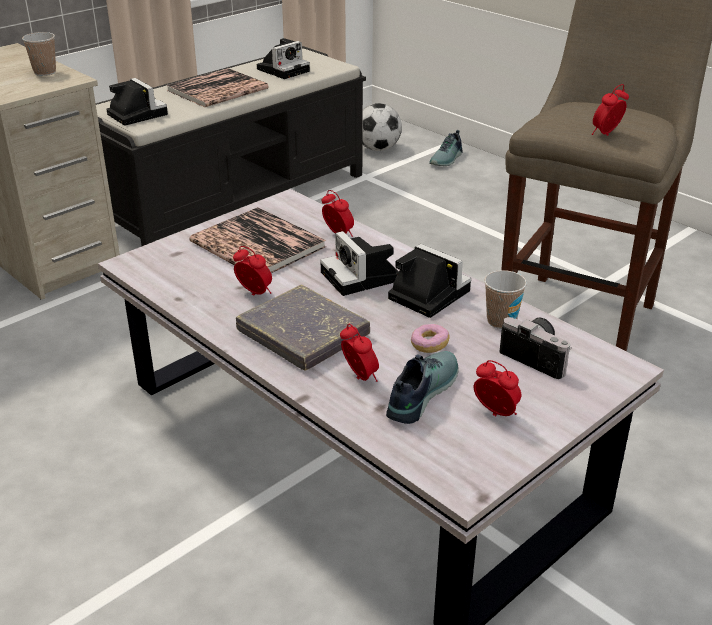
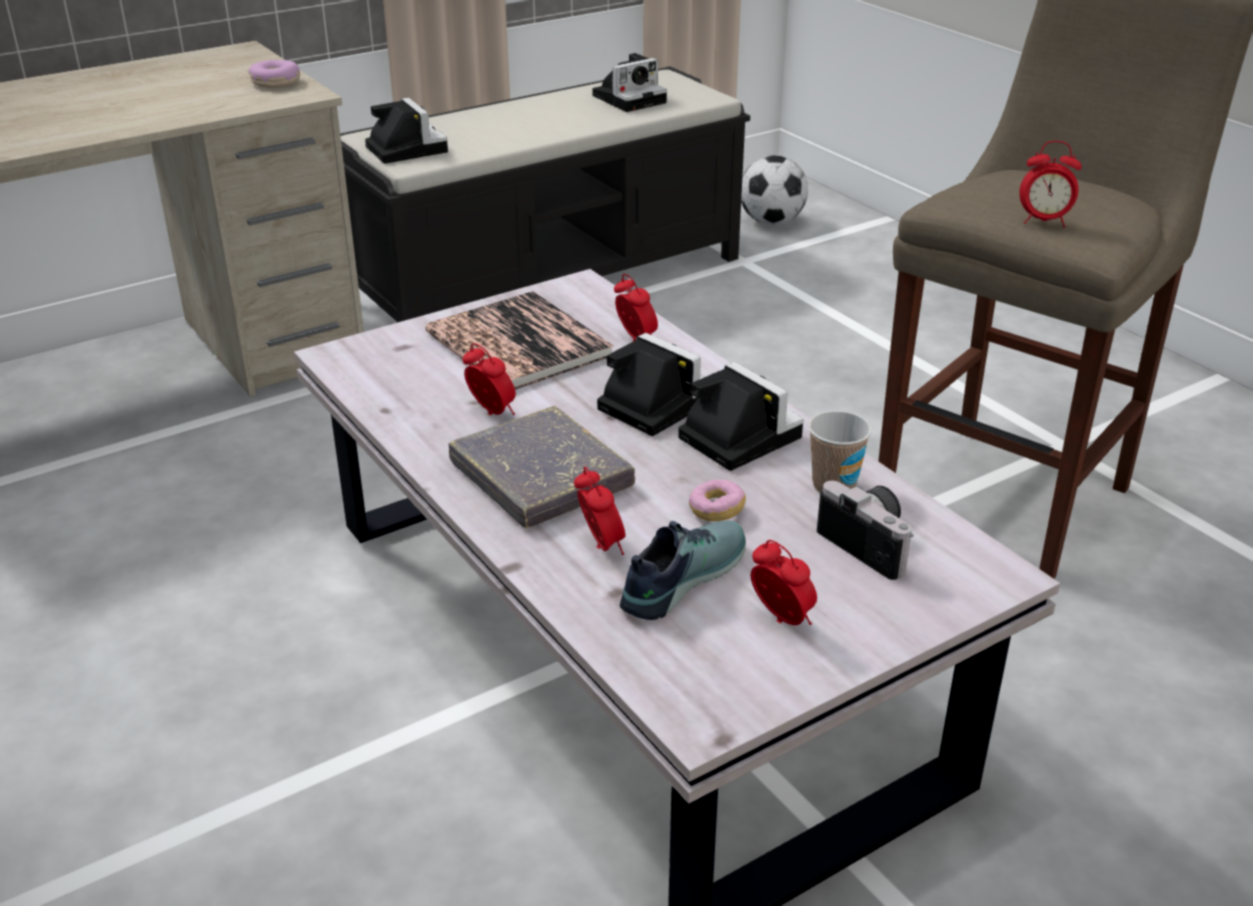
camera: 10 degrees right, 0 degrees up
cup [22,32,56,76] -> donut [249,60,300,88]
book [166,68,269,107] -> none
camera [320,231,399,296] -> camera turned 150 degrees clockwise [597,333,704,436]
shoe [429,130,463,166] -> none
alarm clock [592,84,629,136] -> alarm clock turned 135 degrees counterclockwise [1019,141,1082,227]

